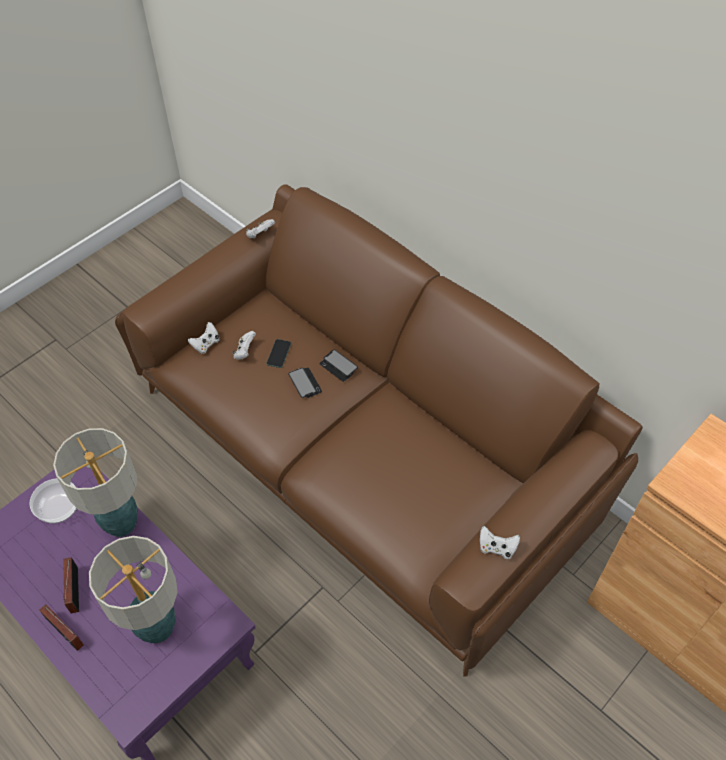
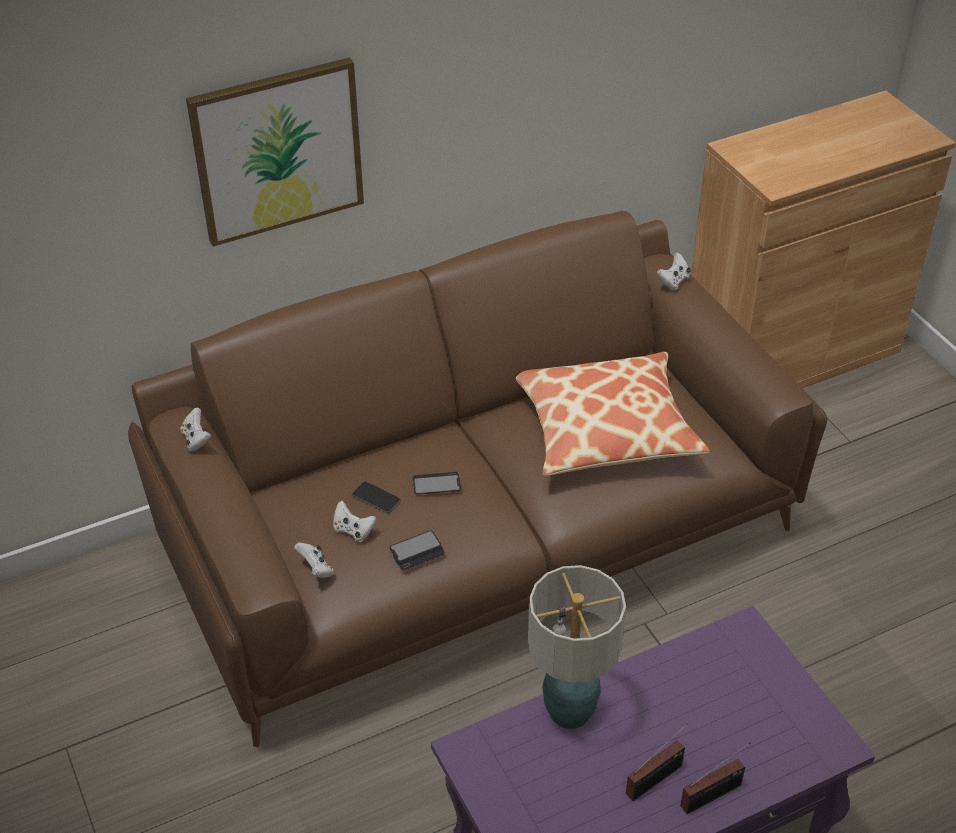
camera: 70 degrees left, 10 degrees down
bowl [30,478,77,524] -> none
radio [63,557,79,613] -> radio turned 45 degrees counterclockwise [626,723,689,801]
table lamp [89,536,178,644] -> none
phone [320,349,358,382] -> phone moved to [389,530,445,570]
white game controller [480,526,520,559] -> white game controller moved to [657,253,691,290]
none -> picture [186,57,364,247]
none -> pillow [516,352,710,476]

